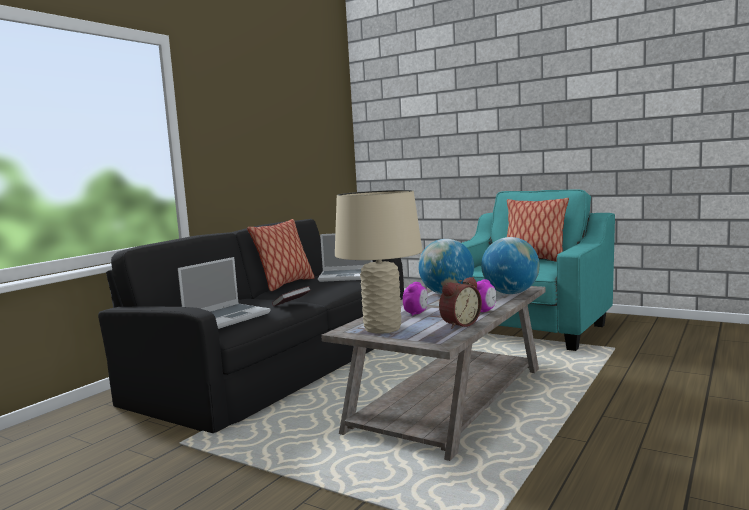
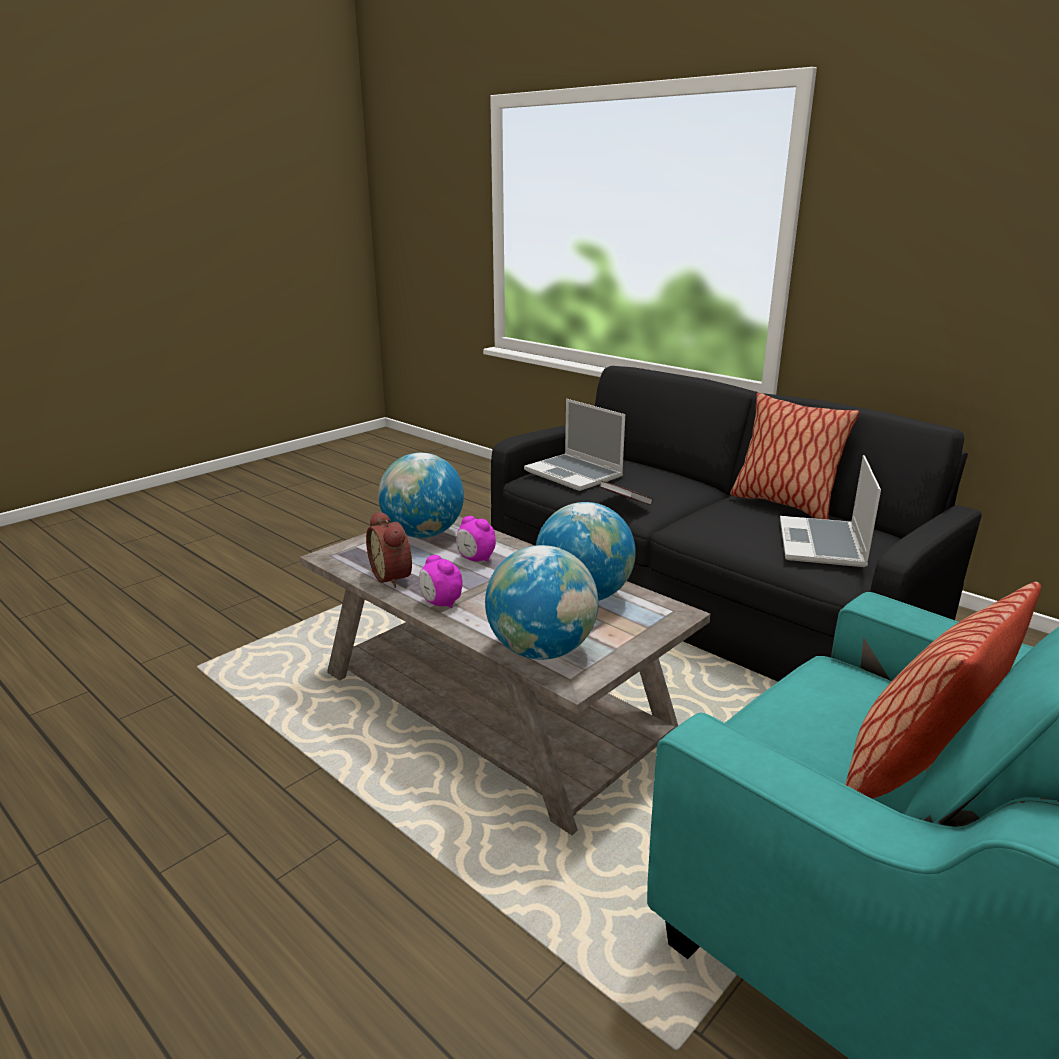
camera: 100 degrees right, 15 degrees up
beige table lamp [335,190,422,334] -> globe [378,453,464,538]

